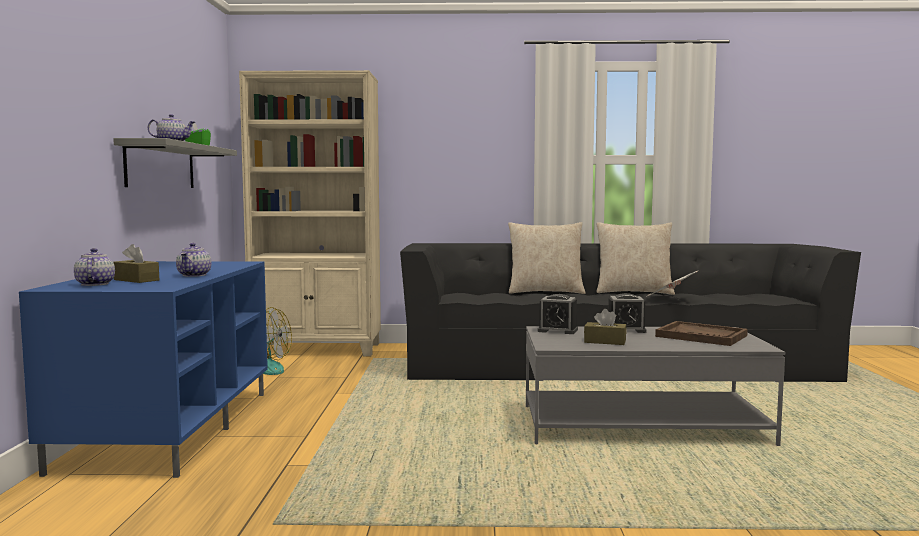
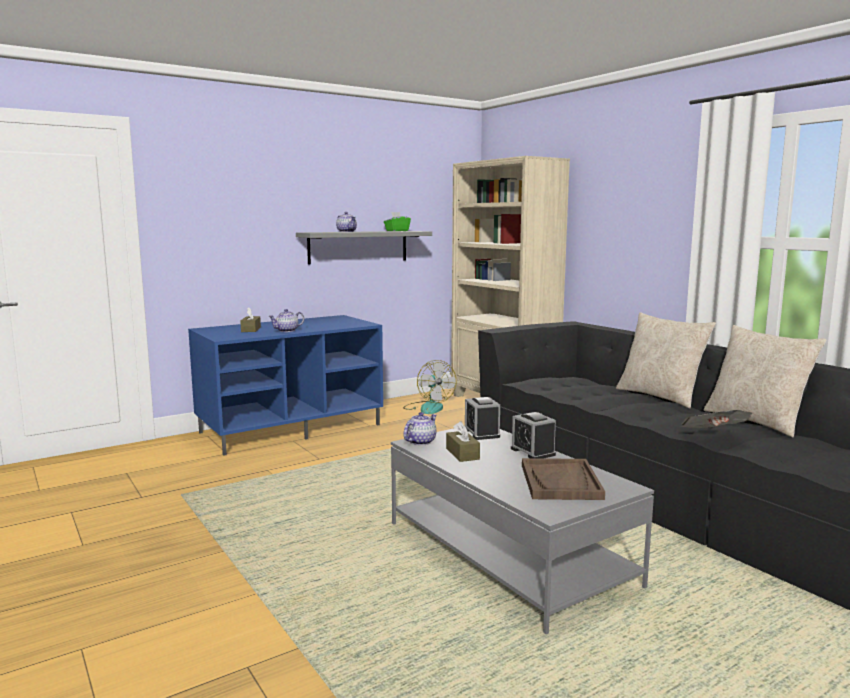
camera: 55 degrees right, 5 degrees up
teapot [74,248,115,286] -> teapot moved to [404,412,437,445]

